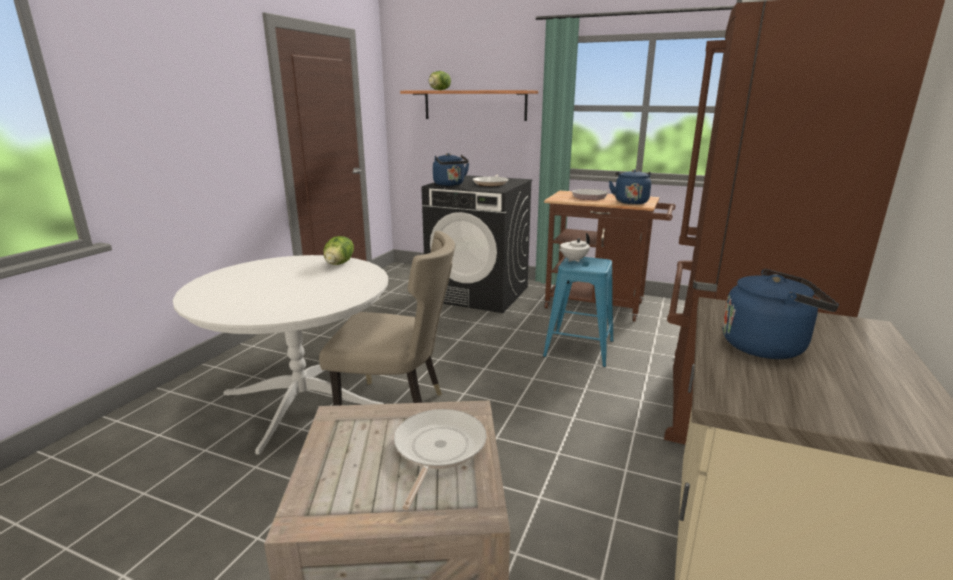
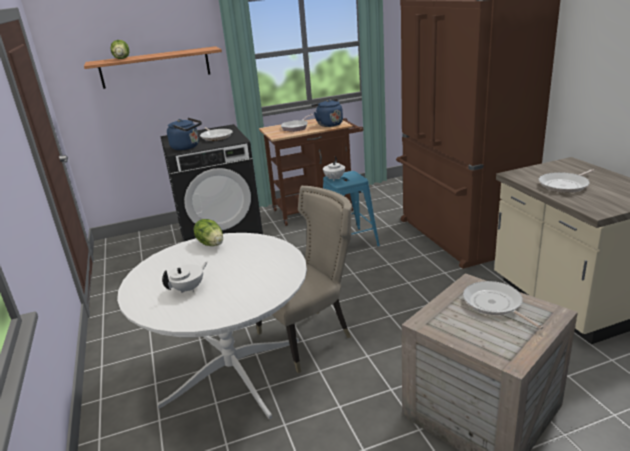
camera: 40 degrees left, 5 degrees up
blue kettle [722,269,839,359] -> frying pan [539,169,594,193]
none -> white teapot [162,262,207,293]

